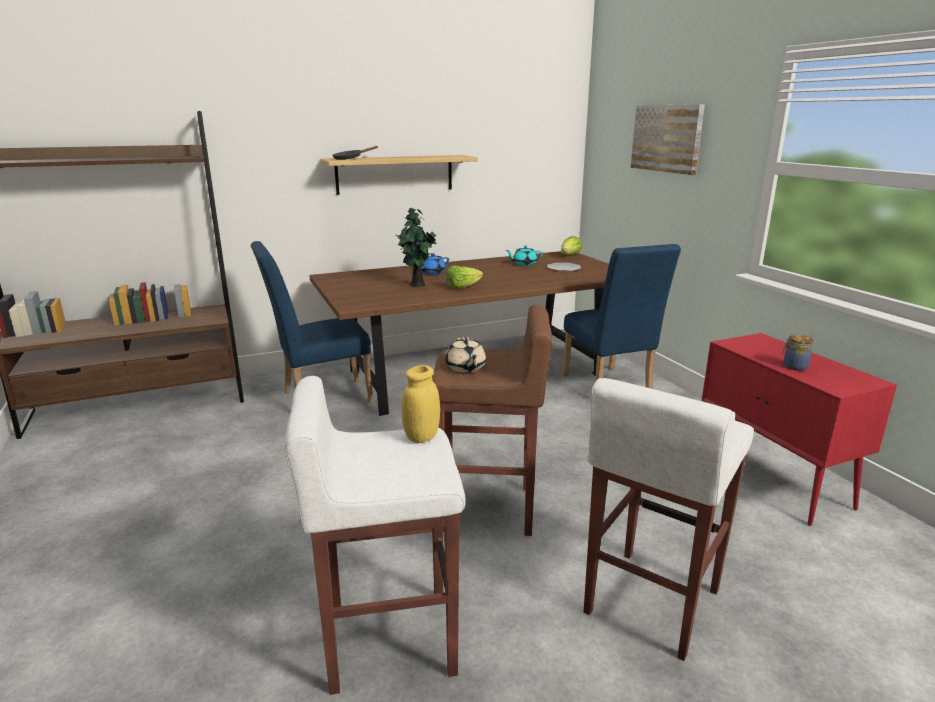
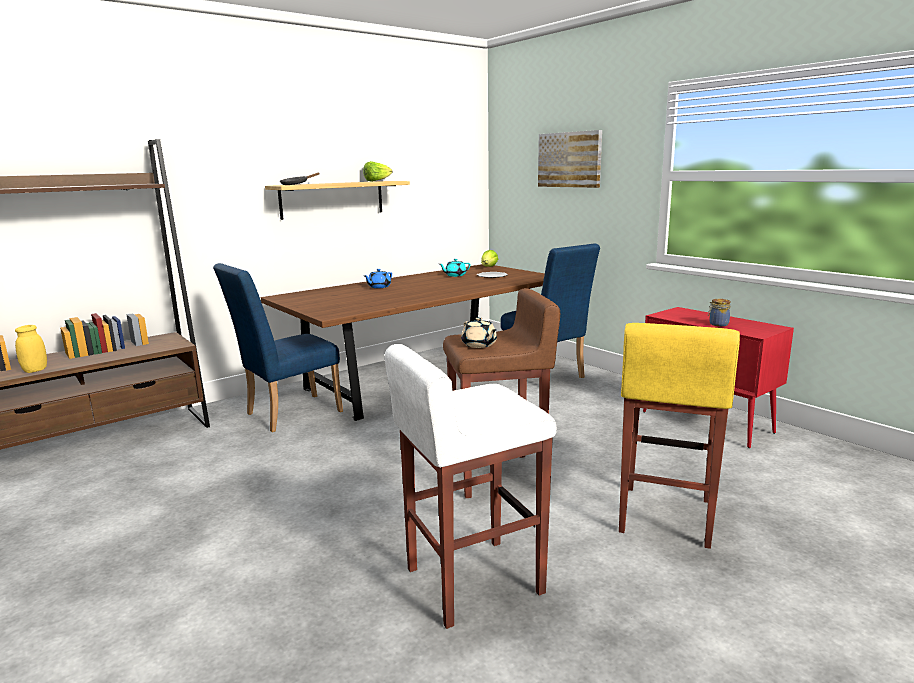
camera: 15 degrees left, 5 degrees down
potted plant [395,207,437,287] -> none
yellow jar [402,365,440,443] -> yellow jar moved to [15,325,47,373]
lettuce [446,265,483,289] -> lettuce moved to [363,161,392,182]
white stool [584,378,754,661] -> yellow stool [619,323,740,549]

